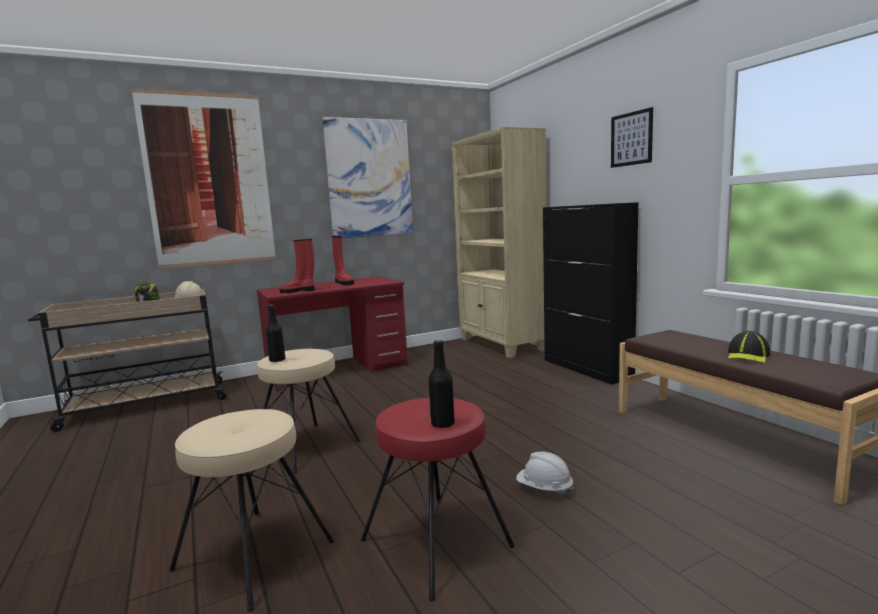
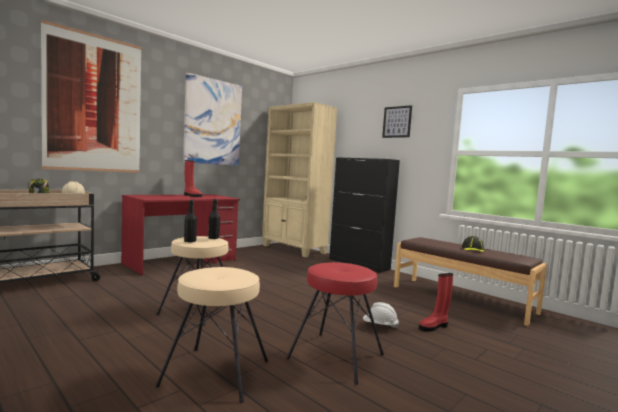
camera: 20 degrees left, 5 degrees down
red boot [279,239,314,293] -> red boot moved to [419,273,453,332]
black bottle [428,340,455,428] -> black bottle moved to [208,199,220,239]

